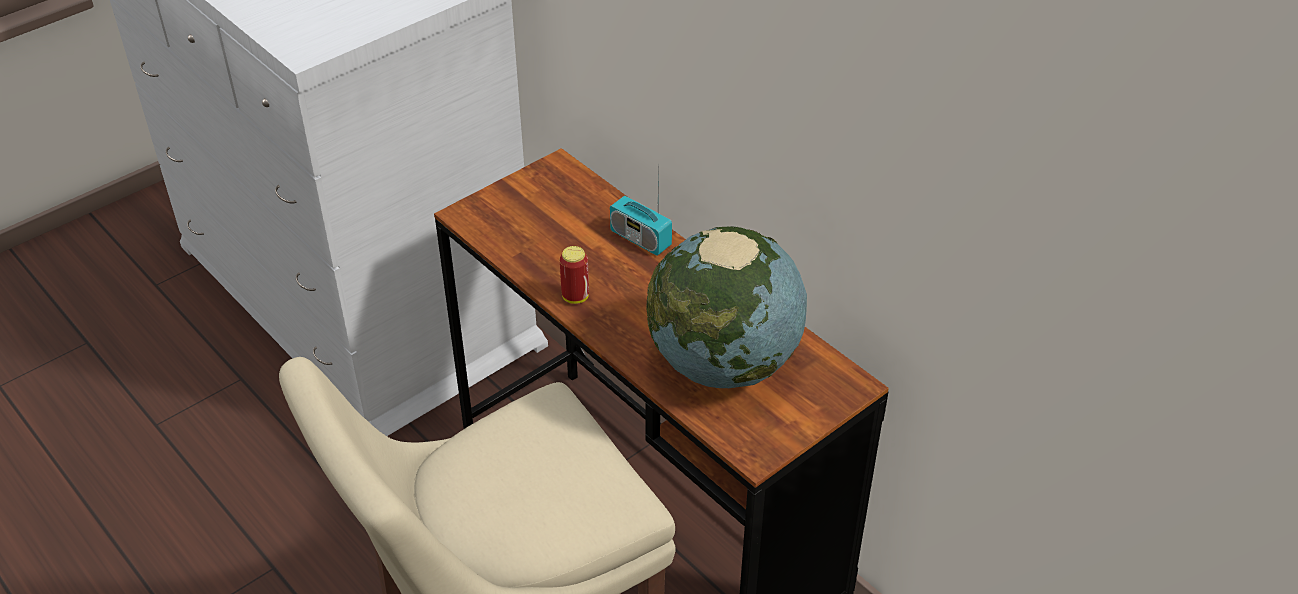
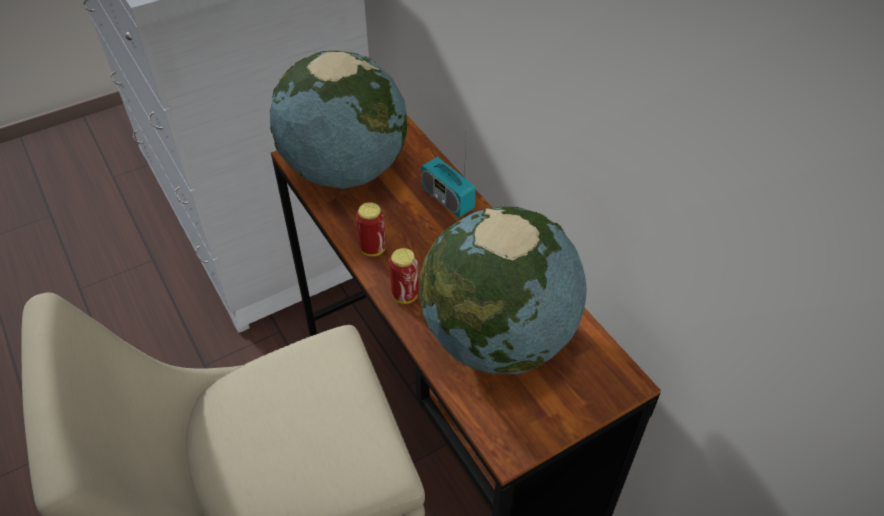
camera: 10 degrees right, 5 degrees up
none -> globe [270,51,407,189]
none -> can [389,248,419,304]

